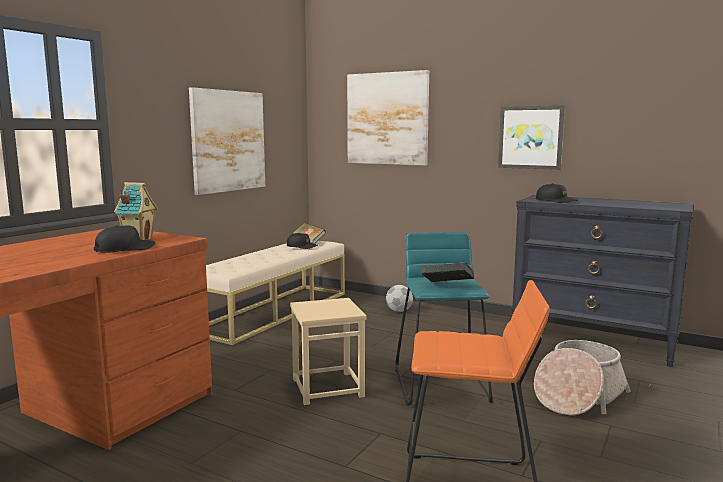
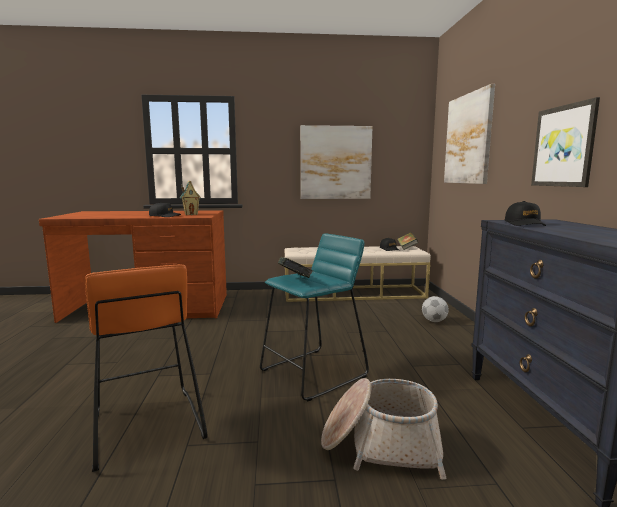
camera: 55 degrees right, 0 degrees up
beige stool [290,298,366,405] -> none

